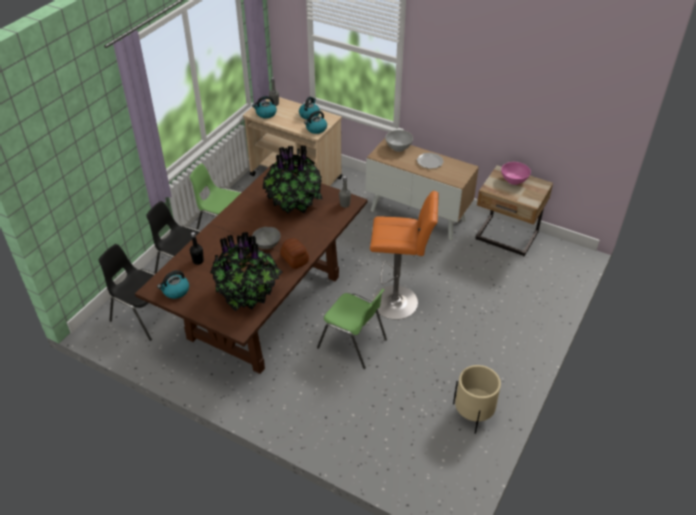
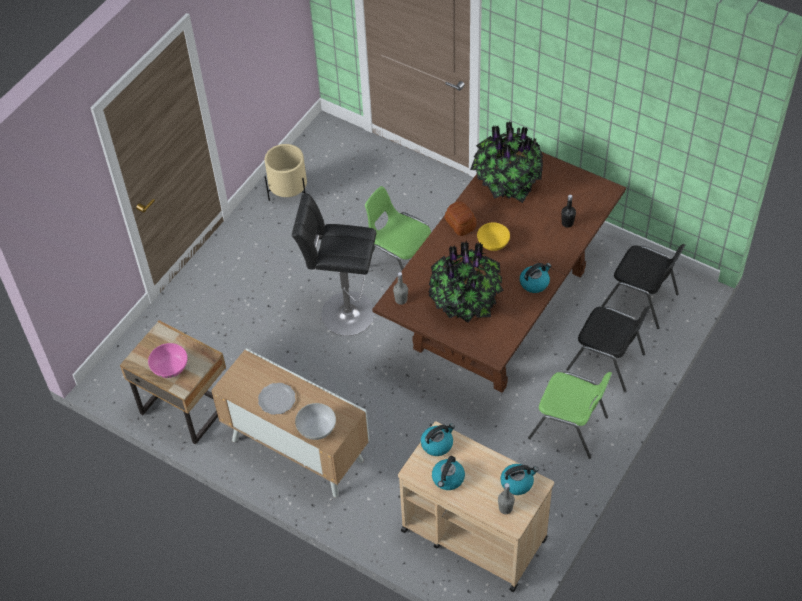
camera: 175 degrees left, 10 degrees up
kettle [157,270,189,299] -> kettle moved to [520,263,551,293]
grey bowl [252,227,281,249] -> yellow bowl [477,222,510,251]
orange stool [370,191,439,320] -> black stool [292,193,376,336]

